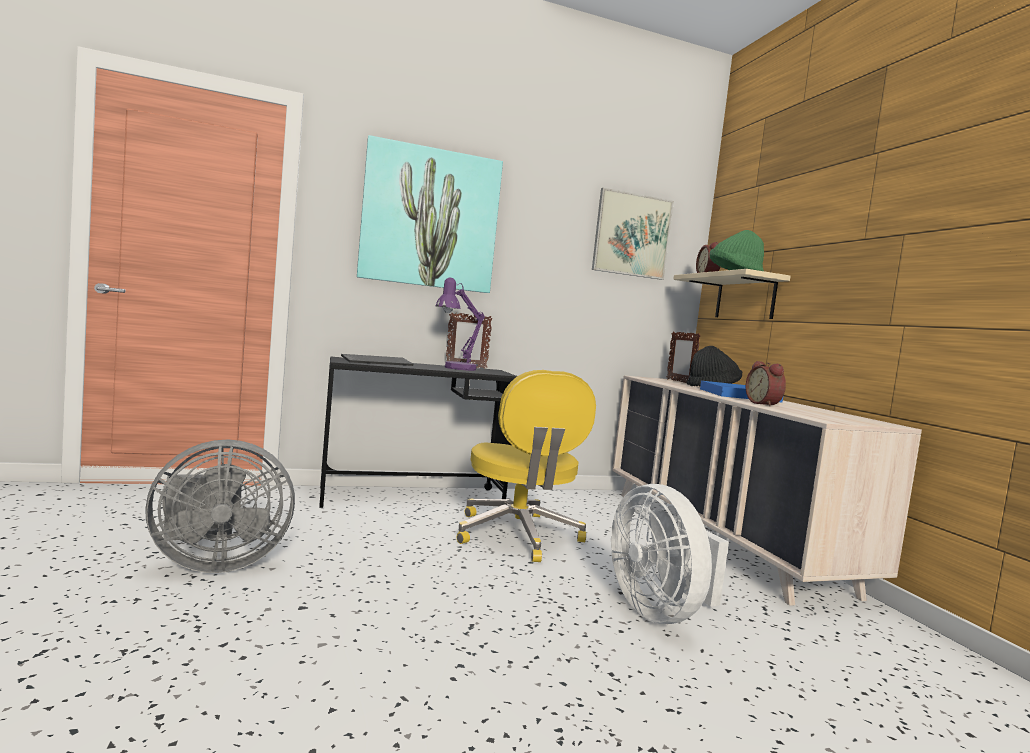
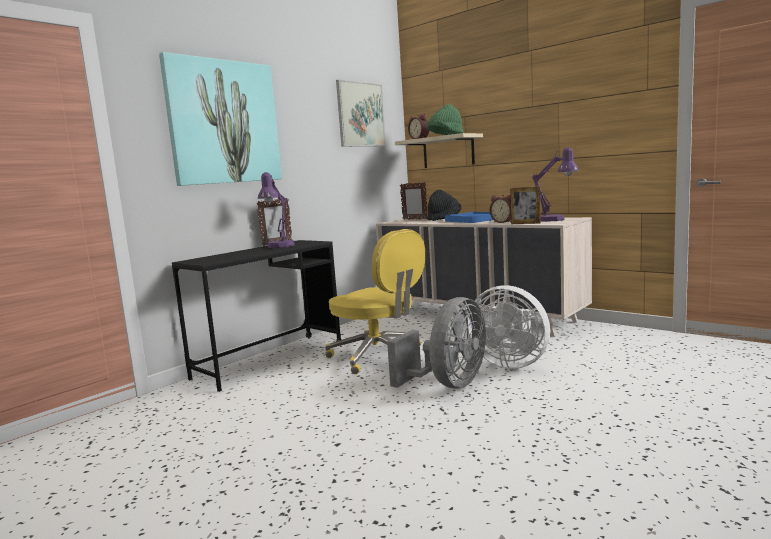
camera: 30 degrees left, 5 degrees up
grey fan [145,440,295,573] -> grey fan moved to [387,297,486,389]
keyboard [341,354,413,366] -> none
none -> picture frame [510,186,541,224]
none -> purple table lamp [532,147,579,222]

